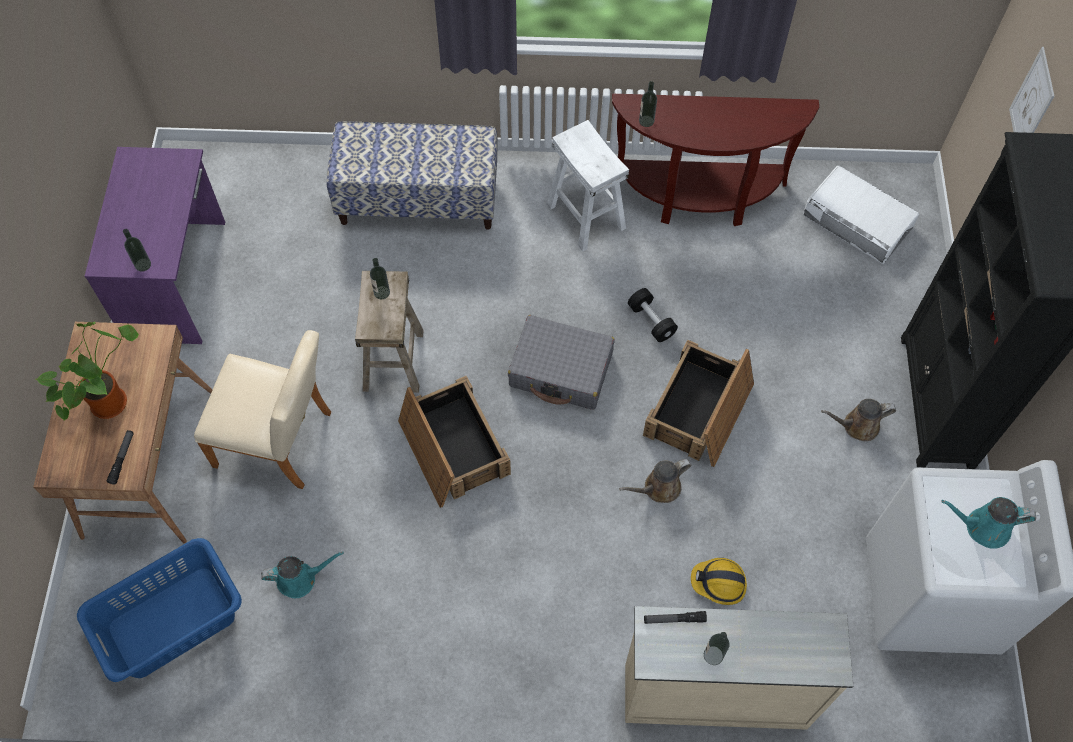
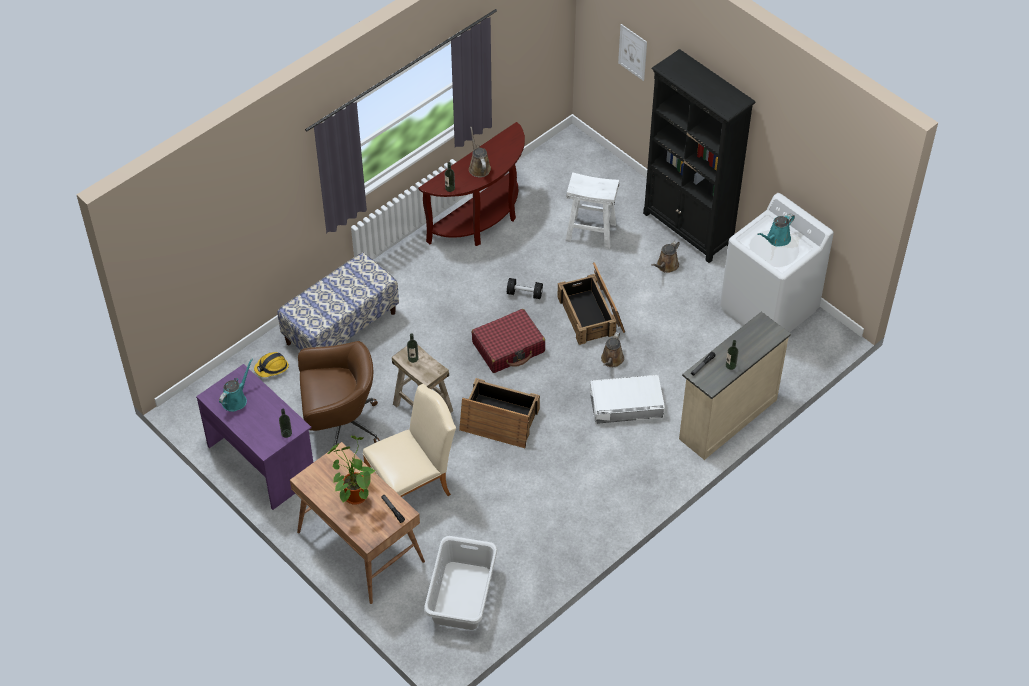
camera: 45 degrees left, 10 degrees down
blue laundry basket [77,538,242,682] -> grey laundry basket [424,536,497,630]
turquoise watering can [261,552,344,598] -> turquoise watering can moved to [219,358,253,412]
grey suitcase [508,315,615,410] -> red suitcase [472,309,545,373]
white stool [547,120,629,252] -> white stool moved to [566,172,619,249]
hard hat [691,558,747,605] -> hard hat moved to [254,352,289,377]
white storage box [803,166,919,264] -> white storage box moved to [590,375,665,424]
none -> brown office chair [298,341,380,446]
none -> brown watering can [469,127,491,177]

